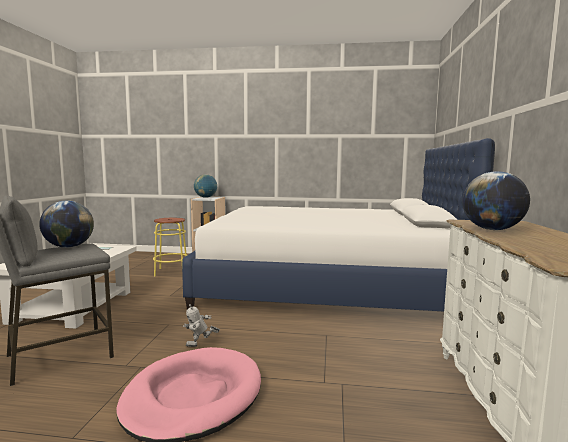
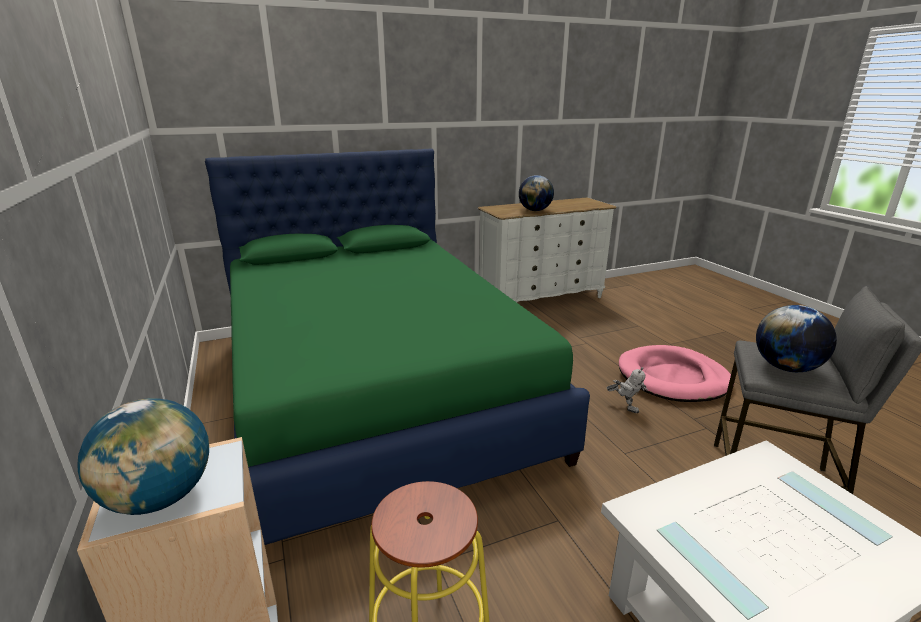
camera: 120 degrees left, 15 degrees up
white bed [182,138,495,311] -> green bed [205,149,590,545]

